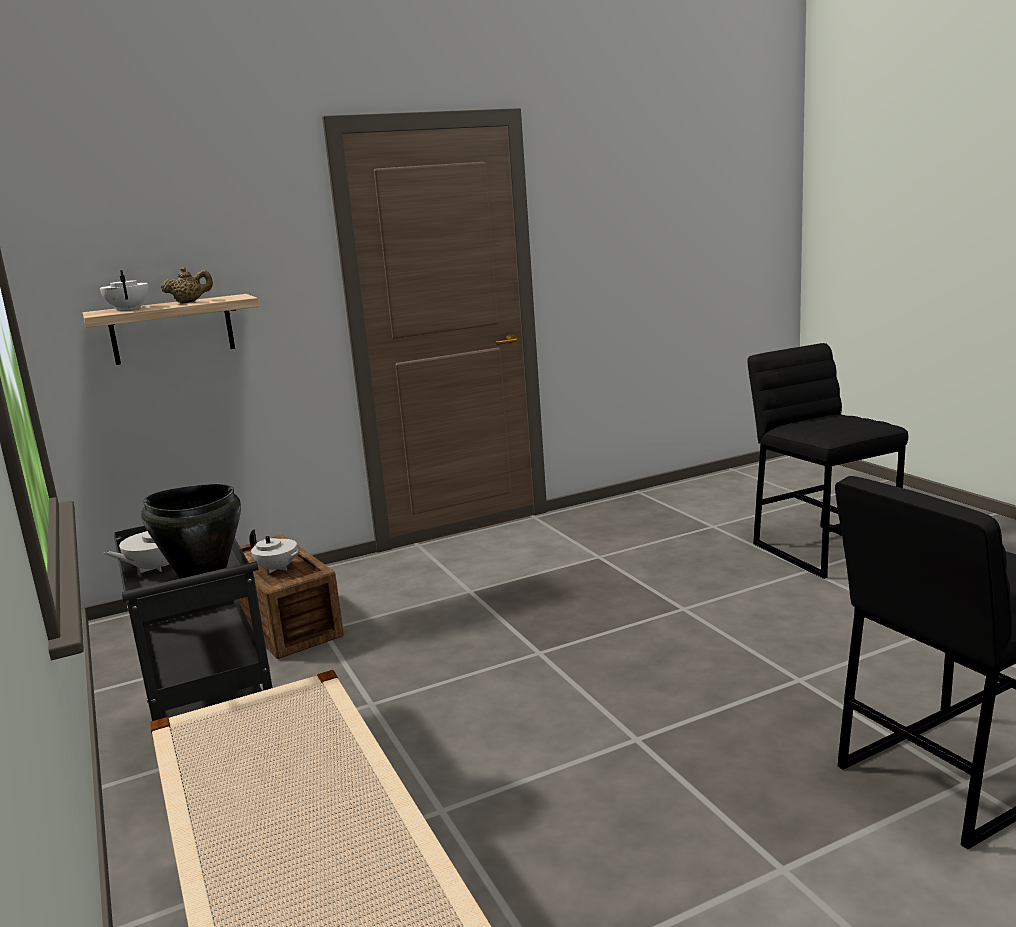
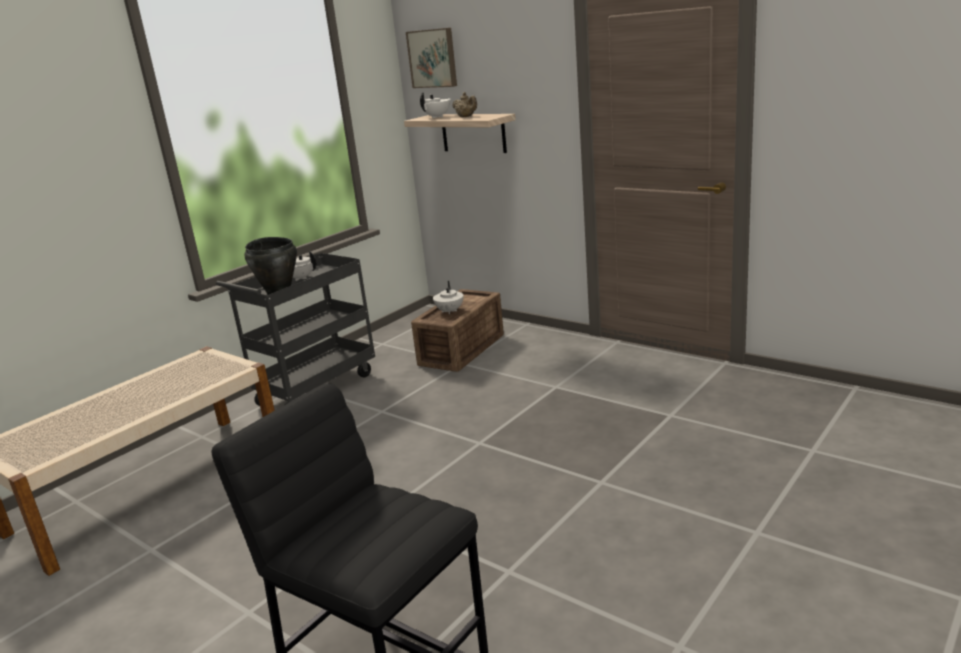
camera: 65 degrees right, 5 degrees up
black chair [747,343,908,579] -> none
none -> picture [406,28,457,88]

